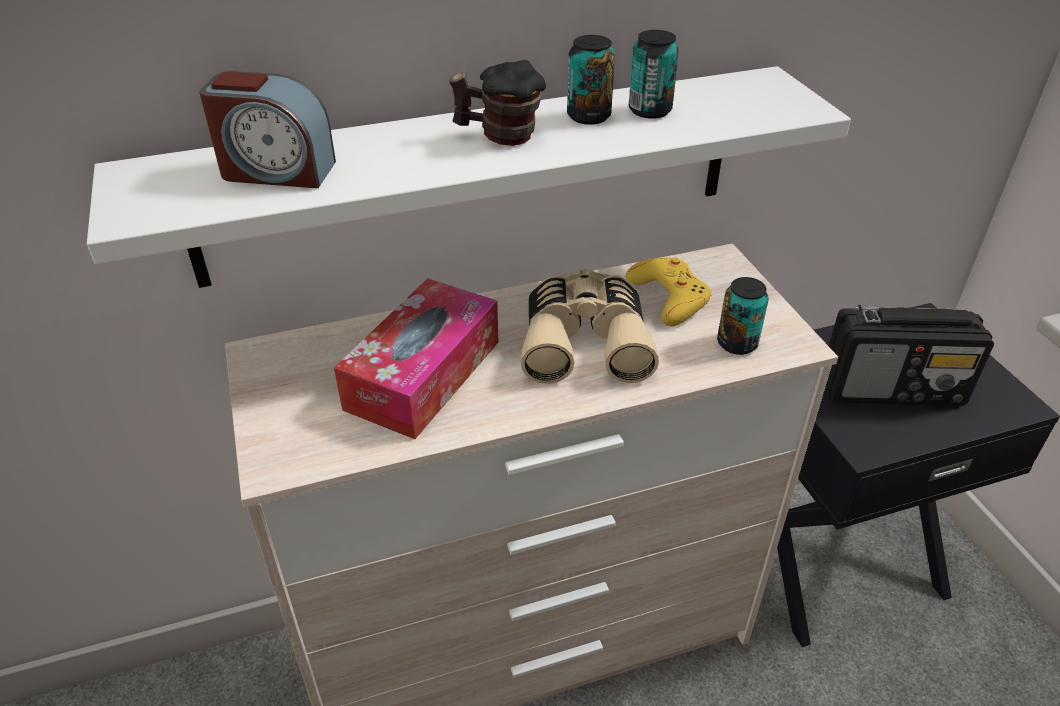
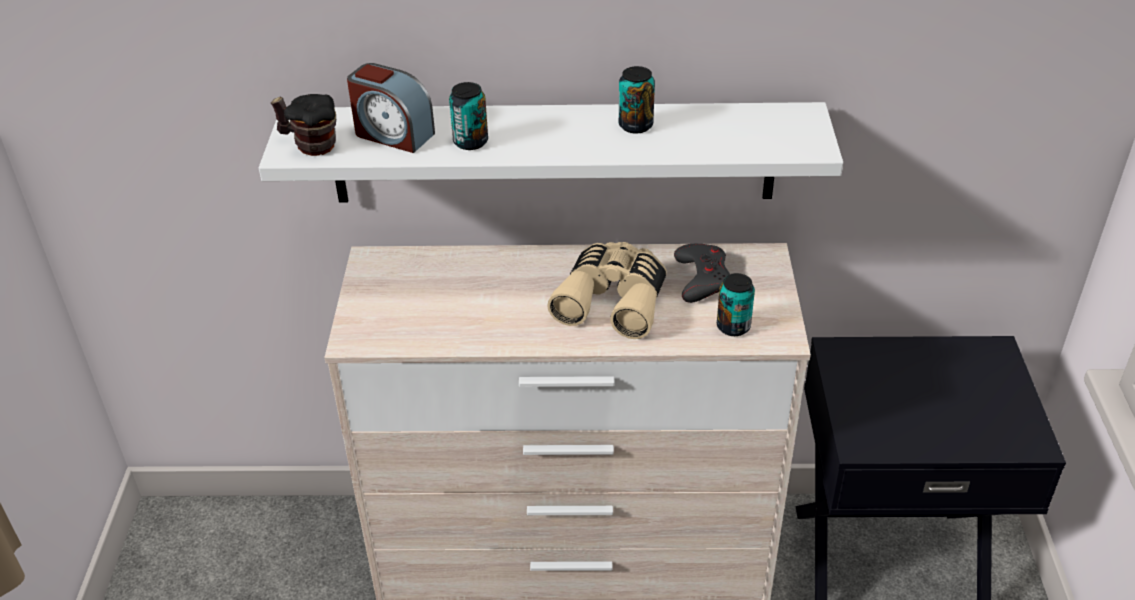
camera: 20 degrees right, 0 degrees up
tissue box [334,278,499,439] -> none
mug [449,60,546,146] -> mug moved to [271,94,336,156]
yellow game controller [626,257,711,327] -> grey game controller [674,244,730,303]
can [629,30,679,119] -> can moved to [449,82,488,150]
radio [827,305,994,406] -> none

